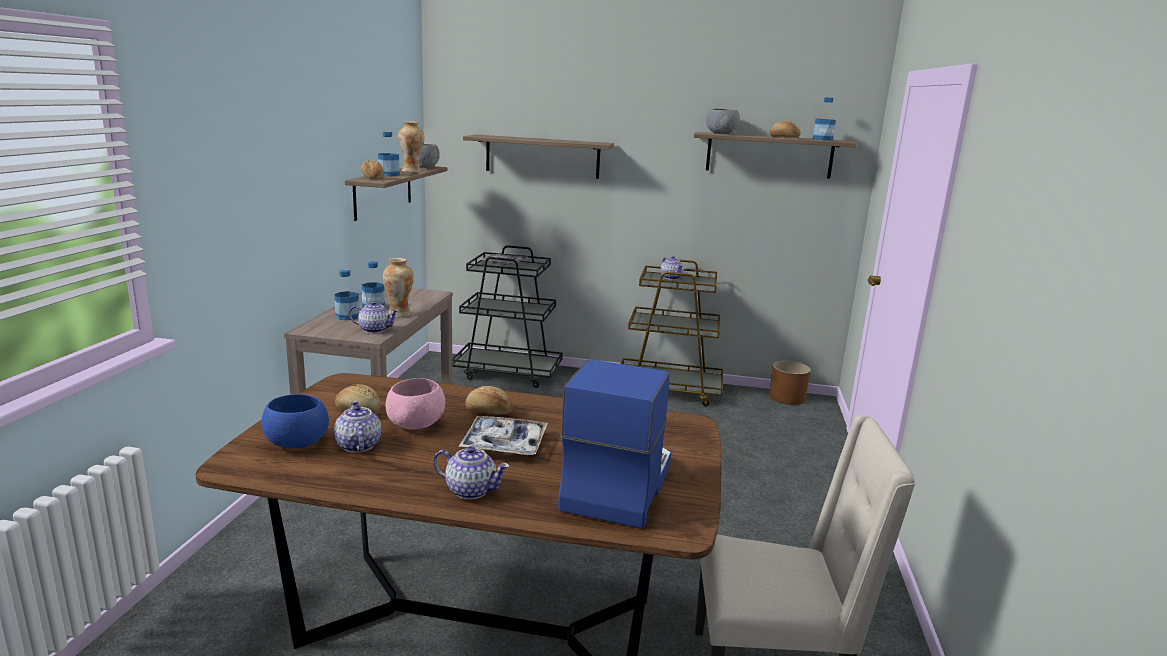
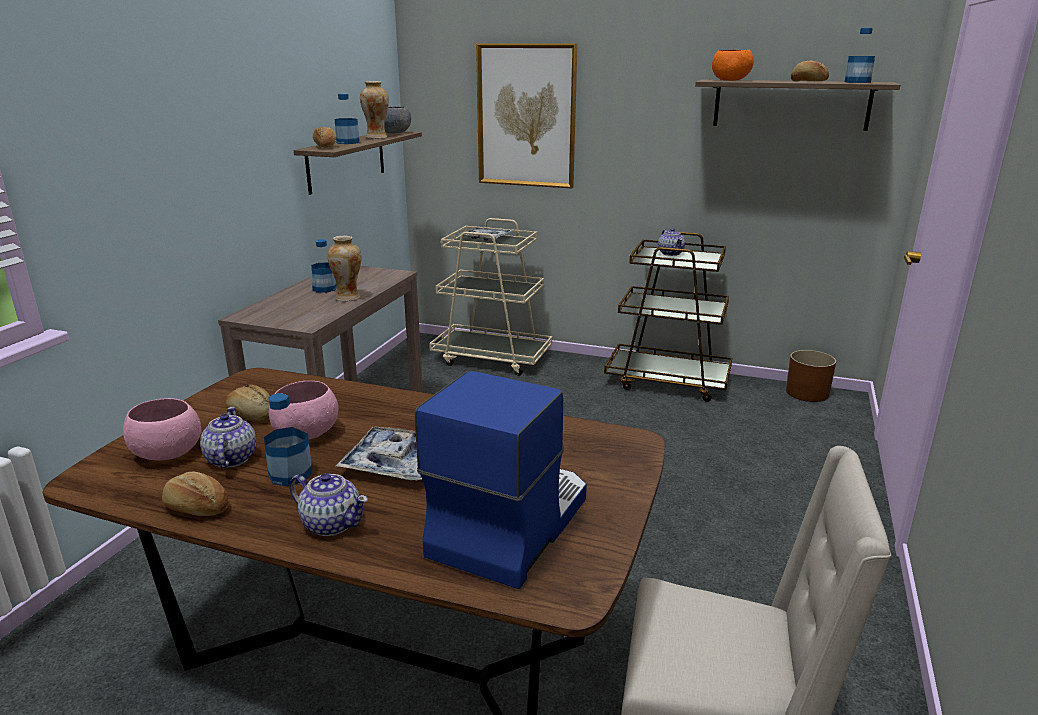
camera: 10 degrees right, 5 degrees up
blue bowl [261,394,329,448] -> pink bowl [123,398,201,461]
bottle [334,269,360,320] -> bottle moved to [264,393,313,486]
teapot [349,301,399,333] -> none
black cart [452,245,563,388] -> beige cart [429,218,552,376]
shelf [463,134,614,179] -> picture [476,43,577,188]
bread [465,386,513,414] -> bread moved to [162,472,228,516]
grey bowl [706,109,740,134] -> orange bowl [712,50,754,81]

